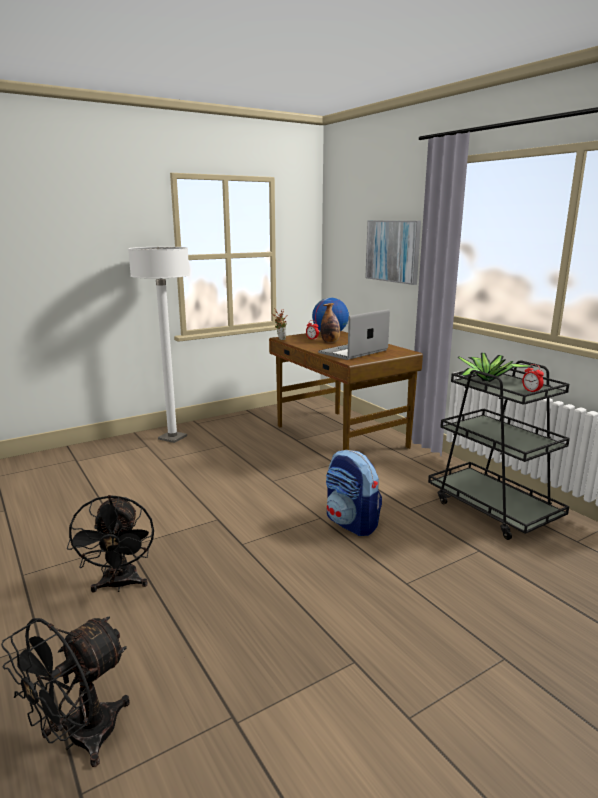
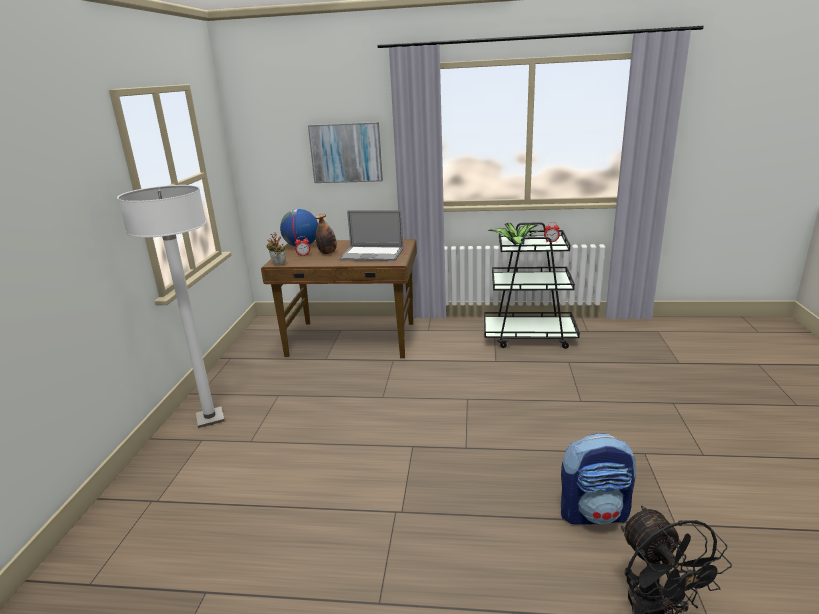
camera: 50 degrees left, 5 degrees up
black fan [67,495,154,592] -> none
laptop [318,309,390,360] -> laptop turned 75 degrees counterclockwise [339,210,403,261]
backpack [326,450,382,536] -> backpack moved to [561,433,636,525]

